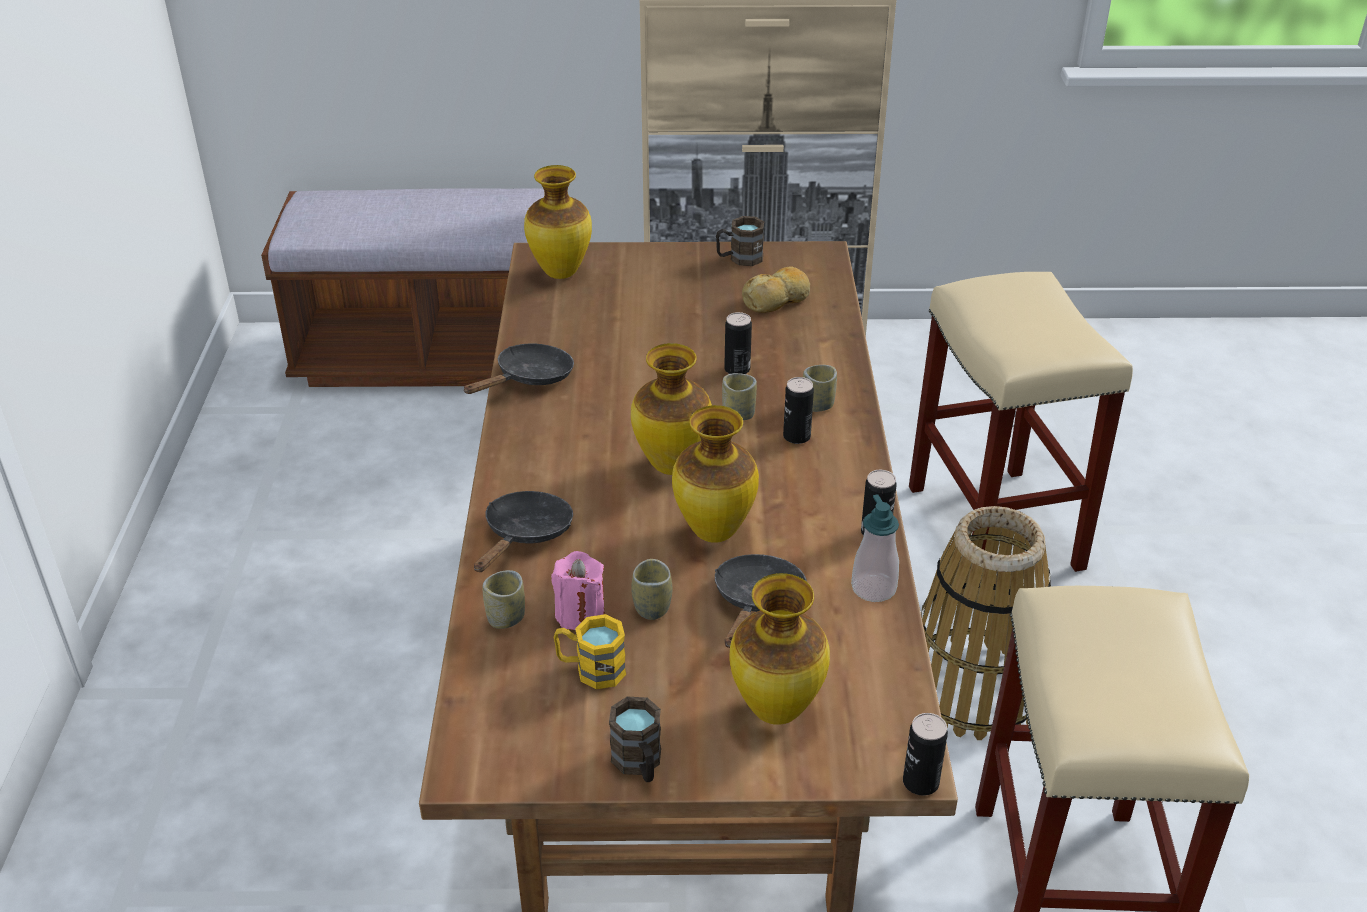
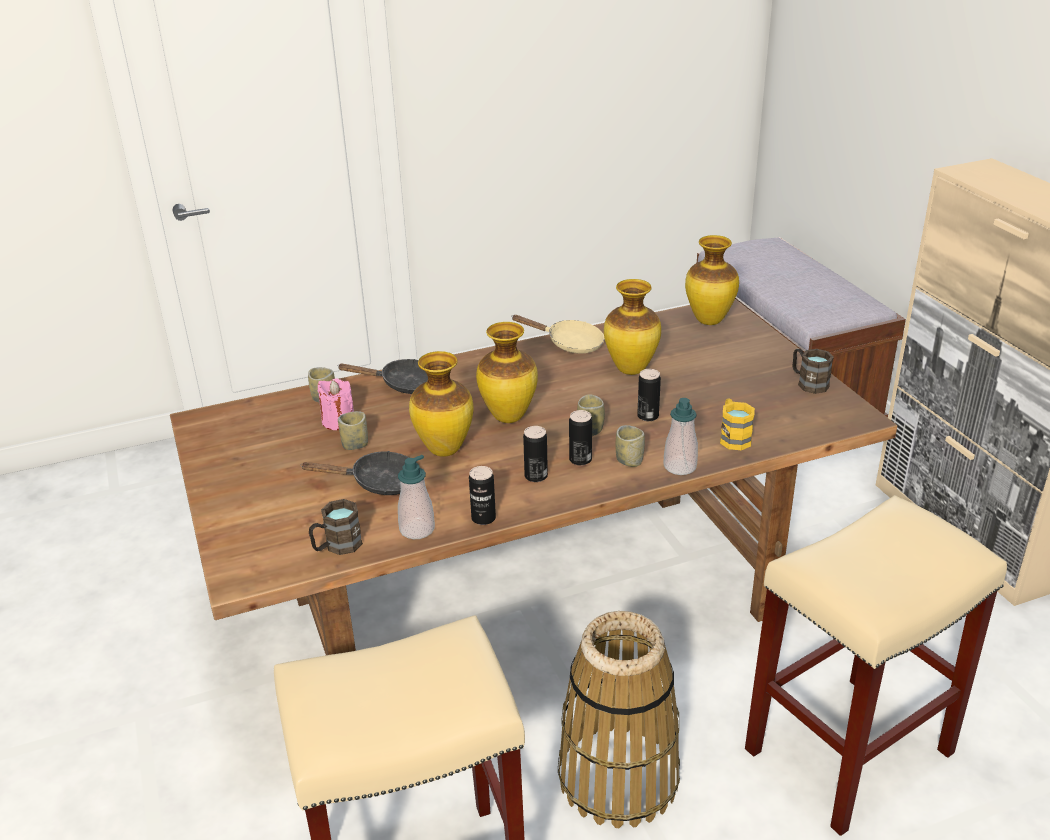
camera: 70 degrees right, 5 degrees down
black frying pan [463,344,574,394] -> beige frying pan [511,315,604,354]
yellow mug [554,614,626,689] -> yellow mug moved to [720,399,755,450]
brown mug [609,697,661,782] -> brown mug moved to [309,499,363,555]
vase [729,573,830,725] -> vase moved to [604,279,661,375]
bread [742,266,810,313] -> none
can [903,713,948,796] -> can moved to [523,426,548,482]
none -> soap dispenser [663,398,698,475]

